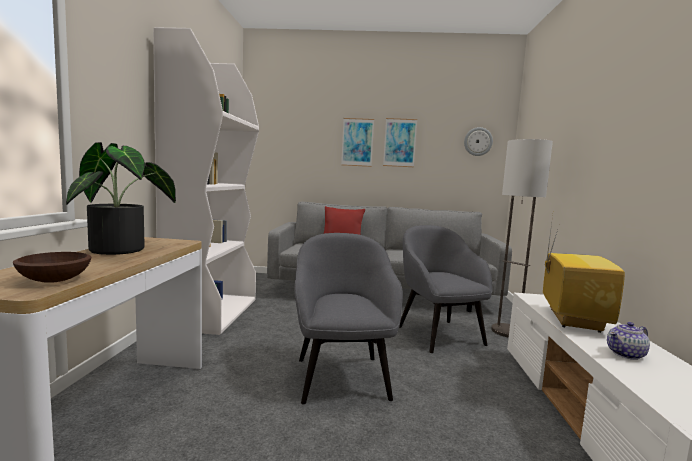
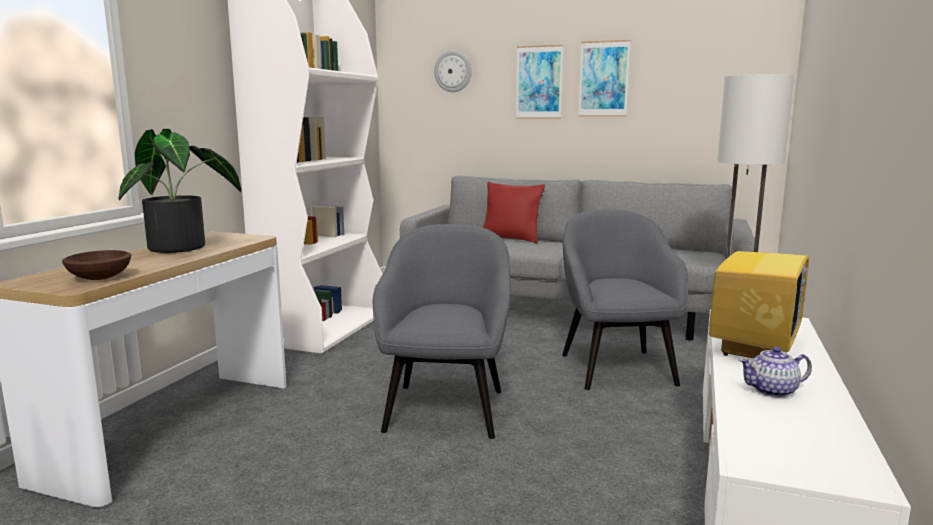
camera: 15 degrees right, 5 degrees up
wall clock [464,127,493,156] -> wall clock moved to [434,51,472,92]

